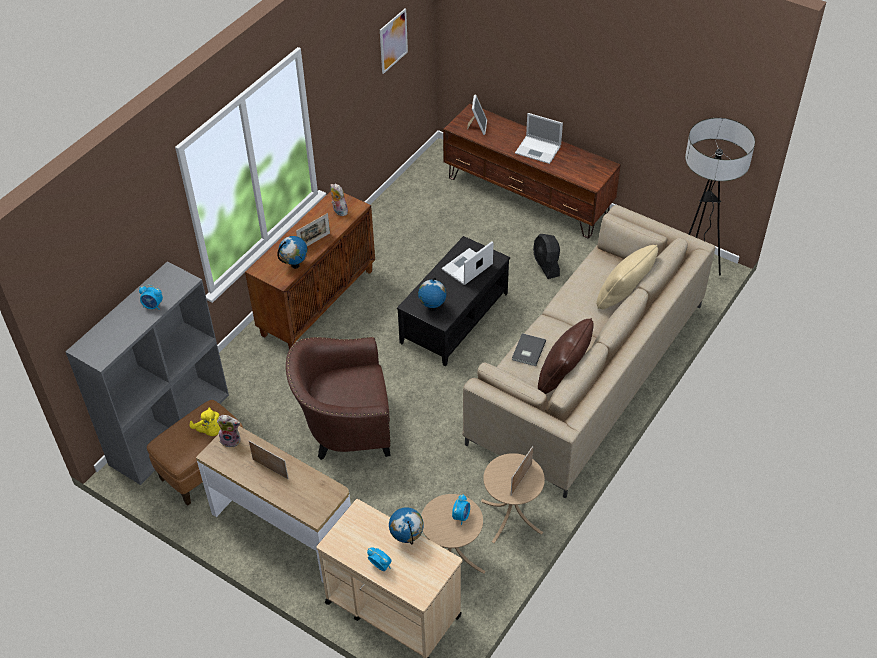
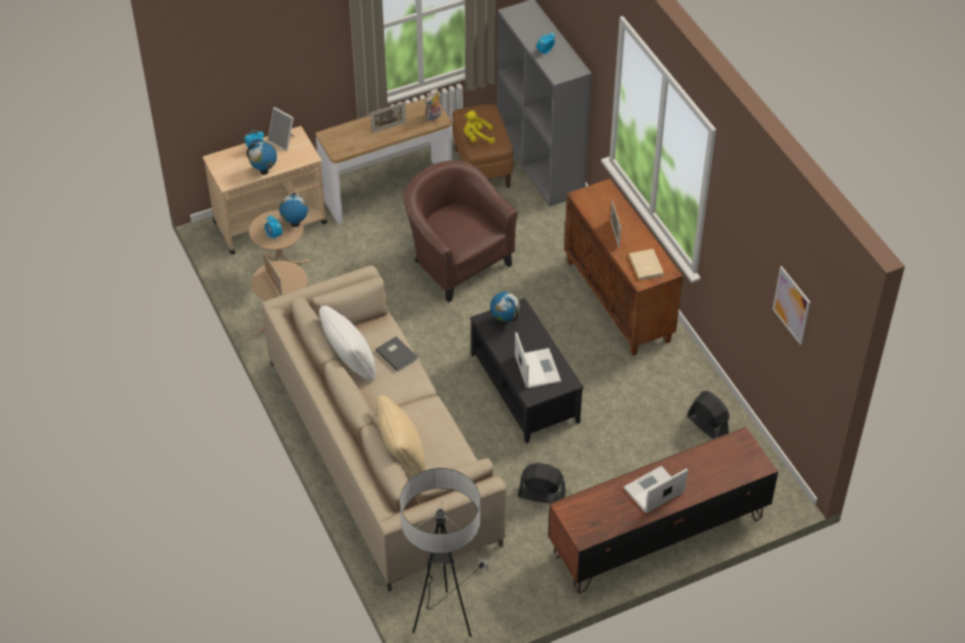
camera: 120 degrees right, 0 degrees up
globe [277,236,308,269] -> globe moved to [279,193,308,227]
brown armchair [286,337,391,460] -> brown armchair turned 60 degrees counterclockwise [403,160,518,303]
plush toy [330,184,348,216] -> beige book [629,249,664,280]
picture frame [467,94,487,135] -> picture frame moved to [268,107,295,151]
brown pillow [538,318,594,394] -> white pillow [319,306,376,380]
none -> black fan [687,391,730,439]

